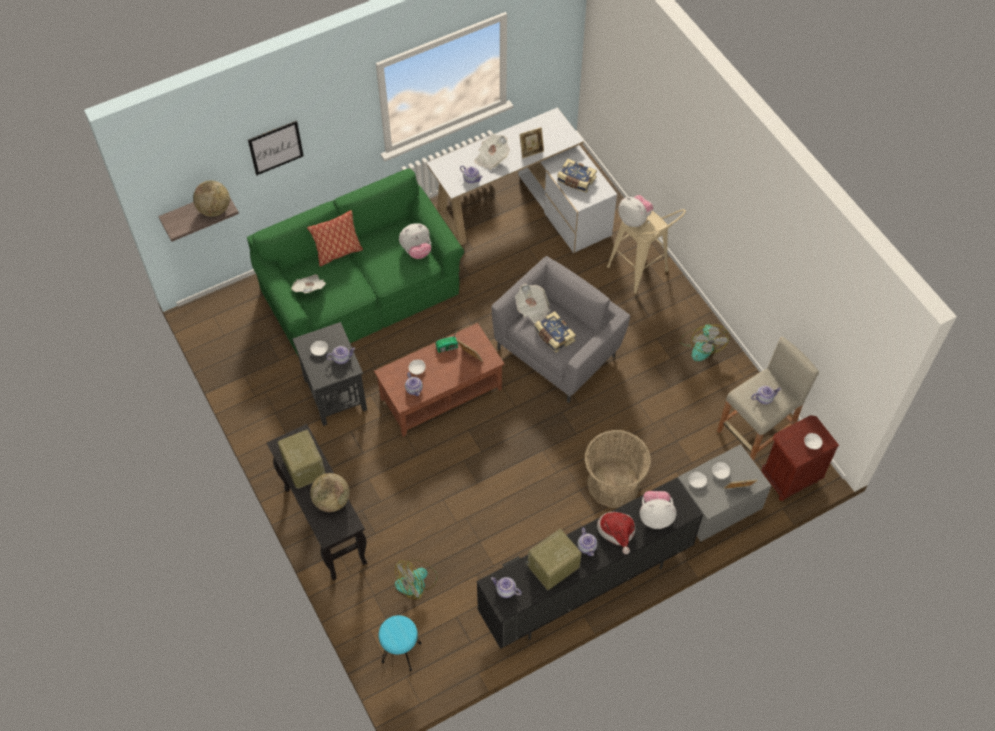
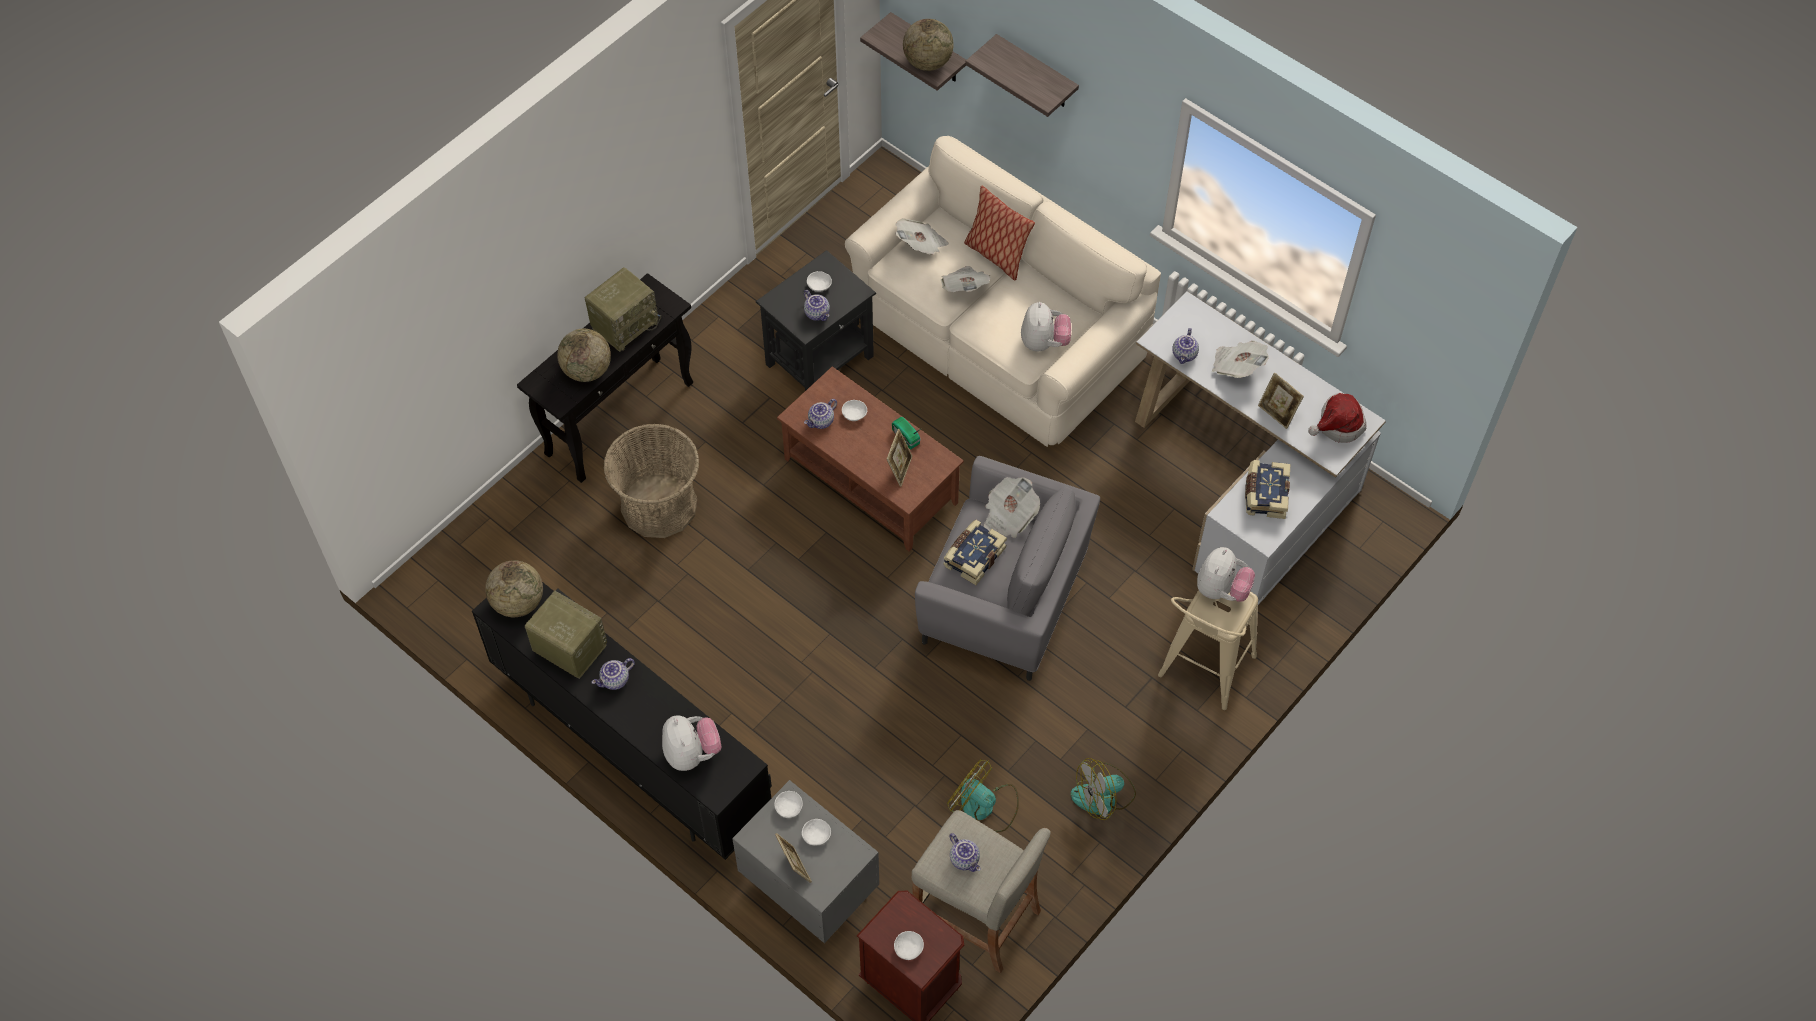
camera: 70 degrees right, 0 degrees up
green sofa [247,168,464,357] -> beige sofa [845,136,1161,447]
picture [248,120,304,175] -> shelf [965,34,1079,117]
turquoise stool [378,615,421,671] -> none
fan [395,559,438,599] -> fan moved to [947,759,1019,832]
plush toy [399,223,431,259] -> plush toy turned 135 degrees counterclockwise [1021,302,1071,351]
teapot [491,577,522,598] -> globe [485,560,543,617]
basket [585,430,651,508] -> basket moved to [604,423,699,538]
hat [597,512,636,554] -> hat moved to [1308,393,1367,443]
none -> newspaper [941,266,991,292]

